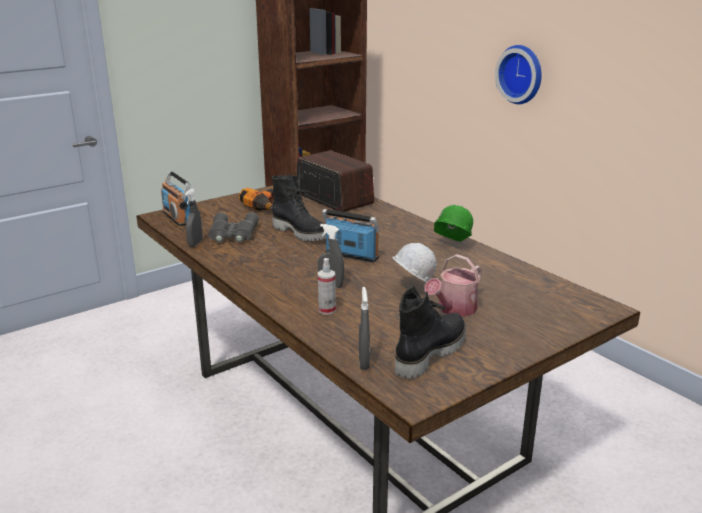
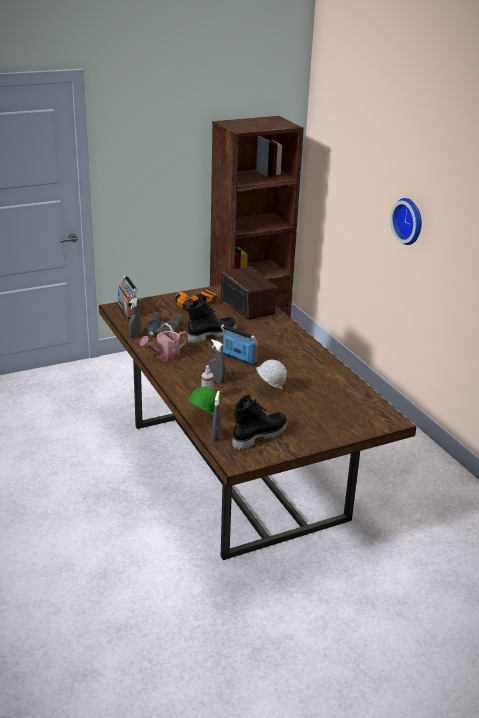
camera: 10 degrees right, 5 degrees up
black boot [271,175,326,241] -> black boot turned 90 degrees counterclockwise [188,298,237,344]
watering can [424,254,482,317] -> watering can moved to [139,323,188,361]
green hard hat [434,205,473,242] -> green hard hat moved to [187,386,216,415]

